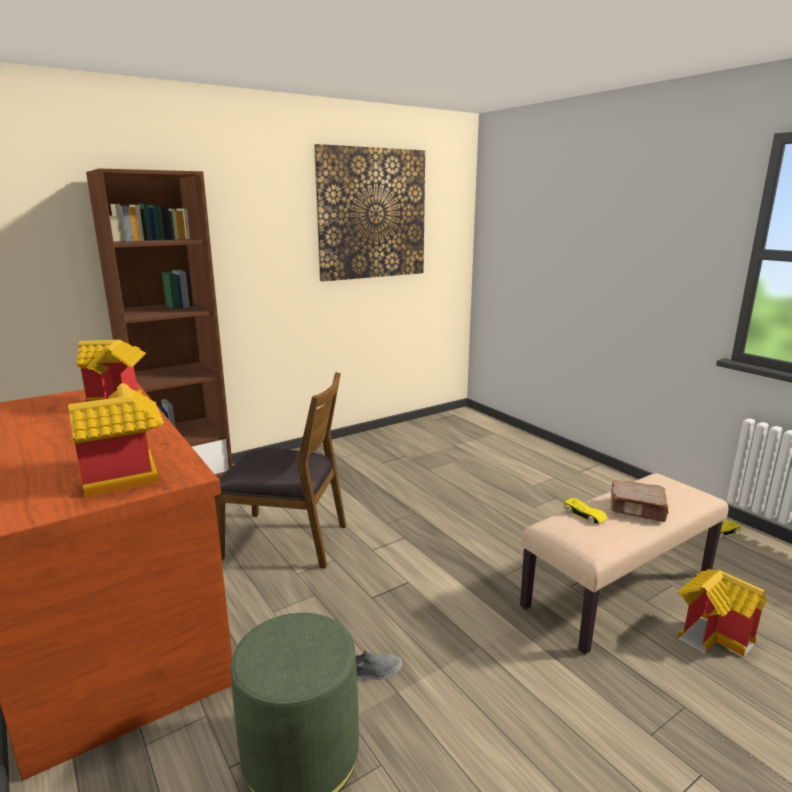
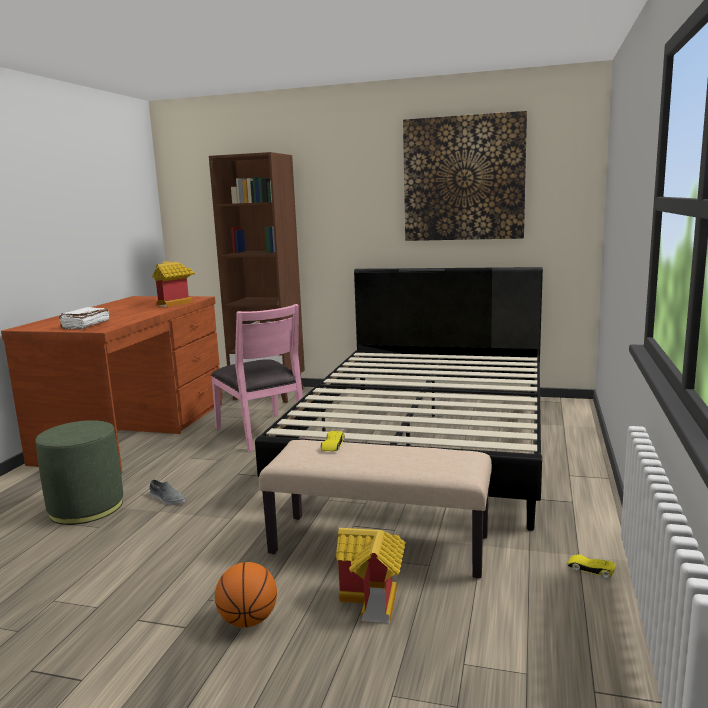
camera: 50 degrees right, 5 degrees down
toy house [68,383,164,498] -> white book [59,307,109,330]
brown chair [214,372,346,568] -> pink chair [211,304,307,452]
brown book [610,480,669,522] -> none
none -> basketball [215,562,277,628]
none -> black bed [255,267,543,531]

